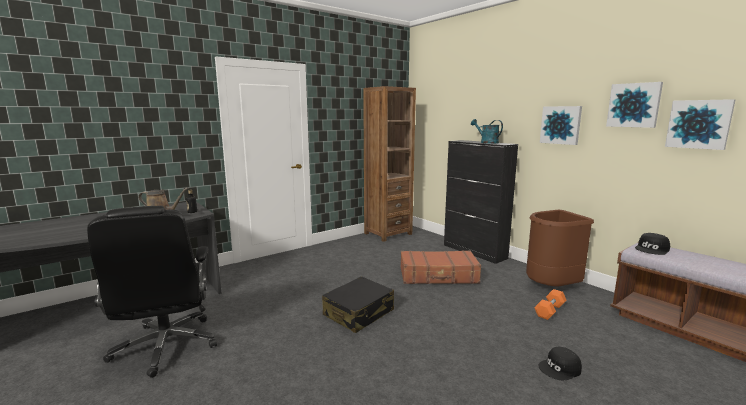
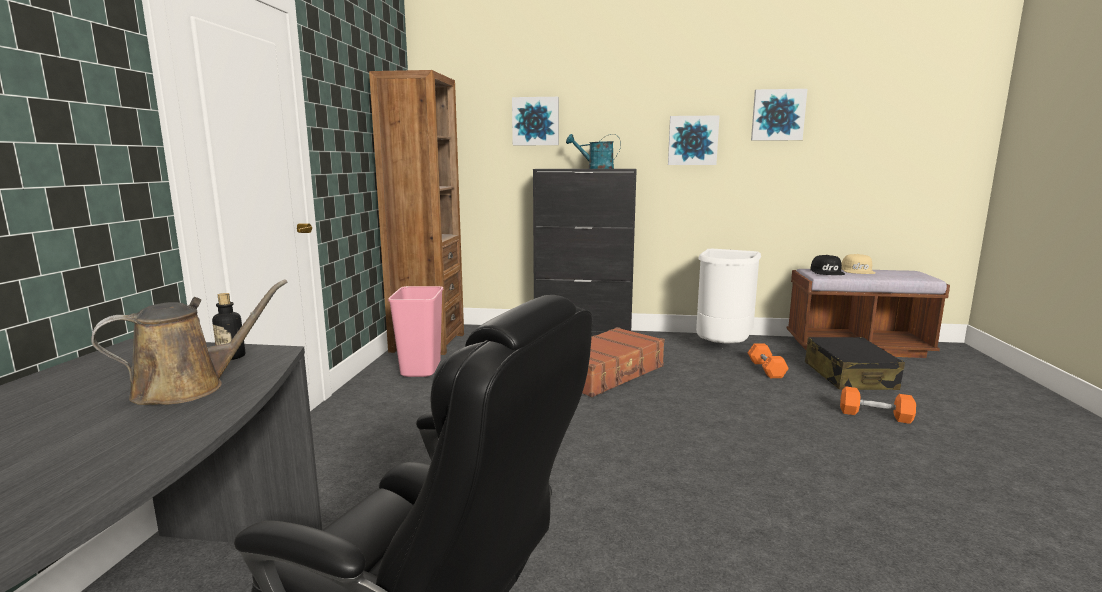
camera: 45 degrees left, 0 degrees up
black suitcase [322,276,394,333] -> black suitcase moved to [805,337,905,390]
brown trash can [526,210,594,287] -> white trash can [696,249,761,344]
black cap [538,347,582,381] -> orange dumbbell [840,386,916,424]
picture [665,99,735,150] -> picture moved to [512,97,559,145]
none -> pink trash can [388,286,443,377]
none -> beige cap [841,254,875,274]

